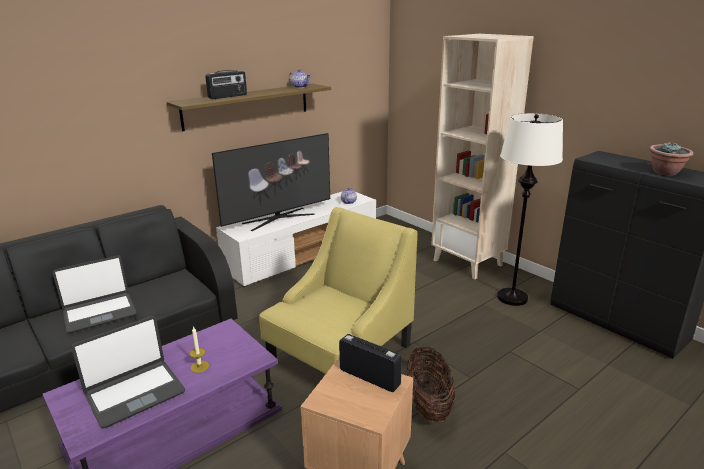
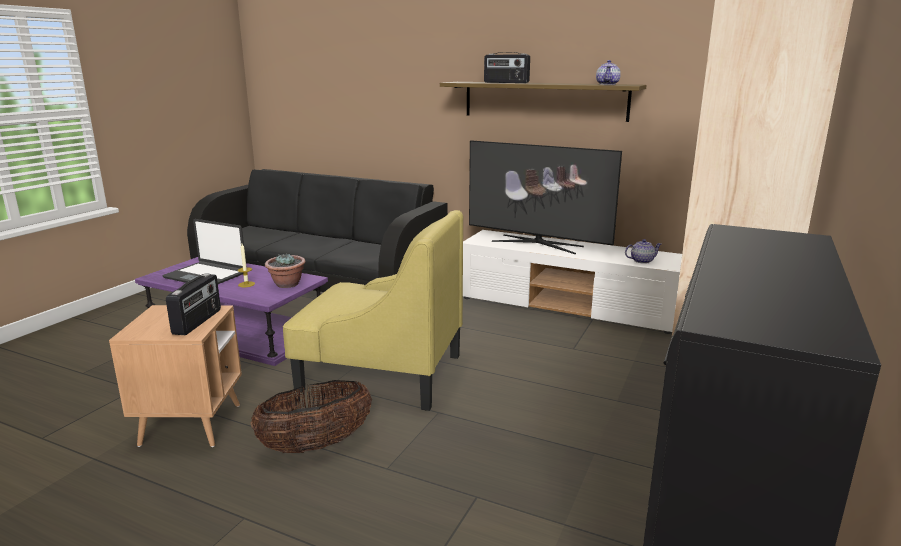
camera: 65 degrees right, 5 degrees down
laptop [52,256,136,333] -> none
white floor lamp [497,113,563,306] -> none
potted plant [649,142,694,176] -> potted plant moved to [265,254,306,288]

